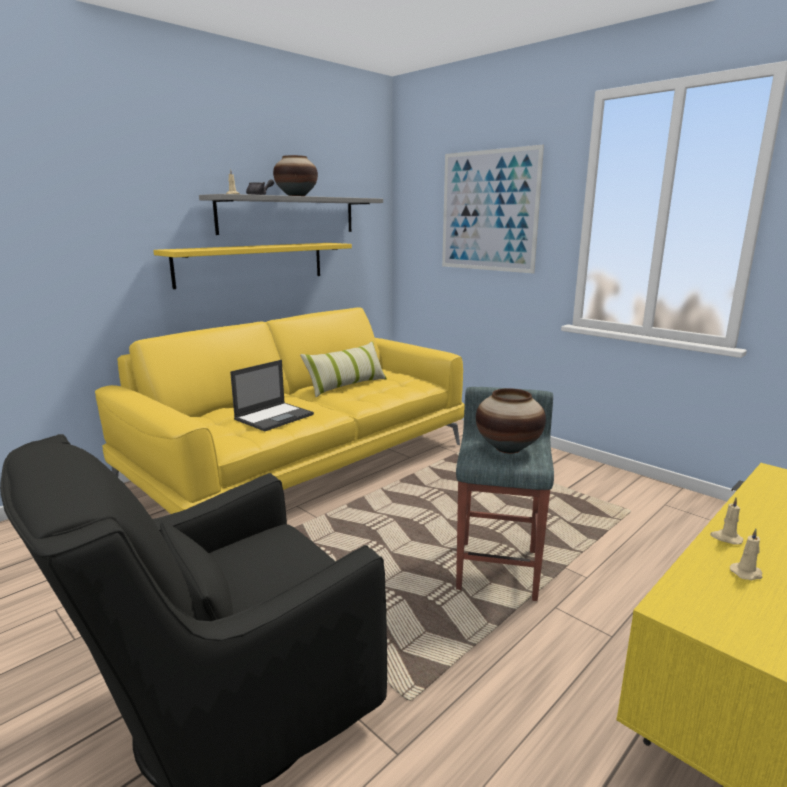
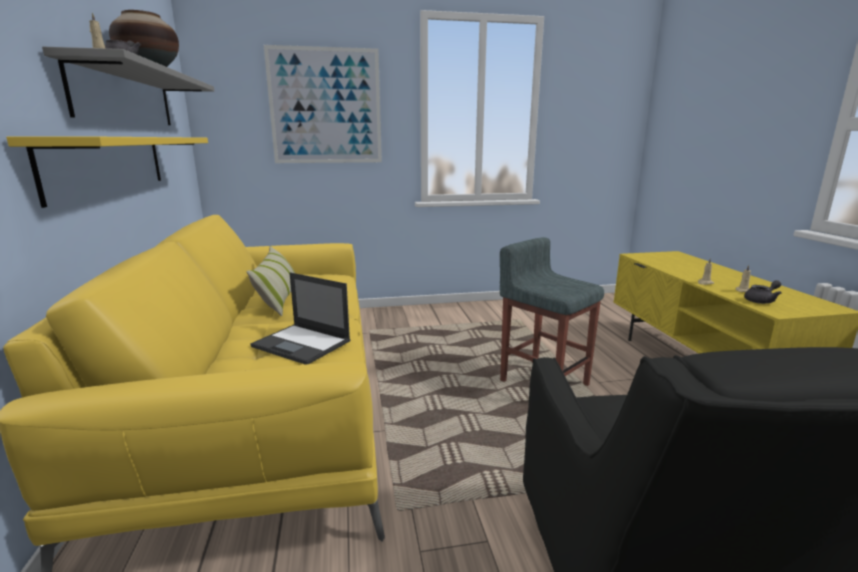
camera: 55 degrees left, 0 degrees up
laptop [230,360,314,431] -> laptop turned 135 degrees clockwise [250,272,350,365]
vase [476,388,546,453] -> none
none -> grey teapot [744,280,782,304]

